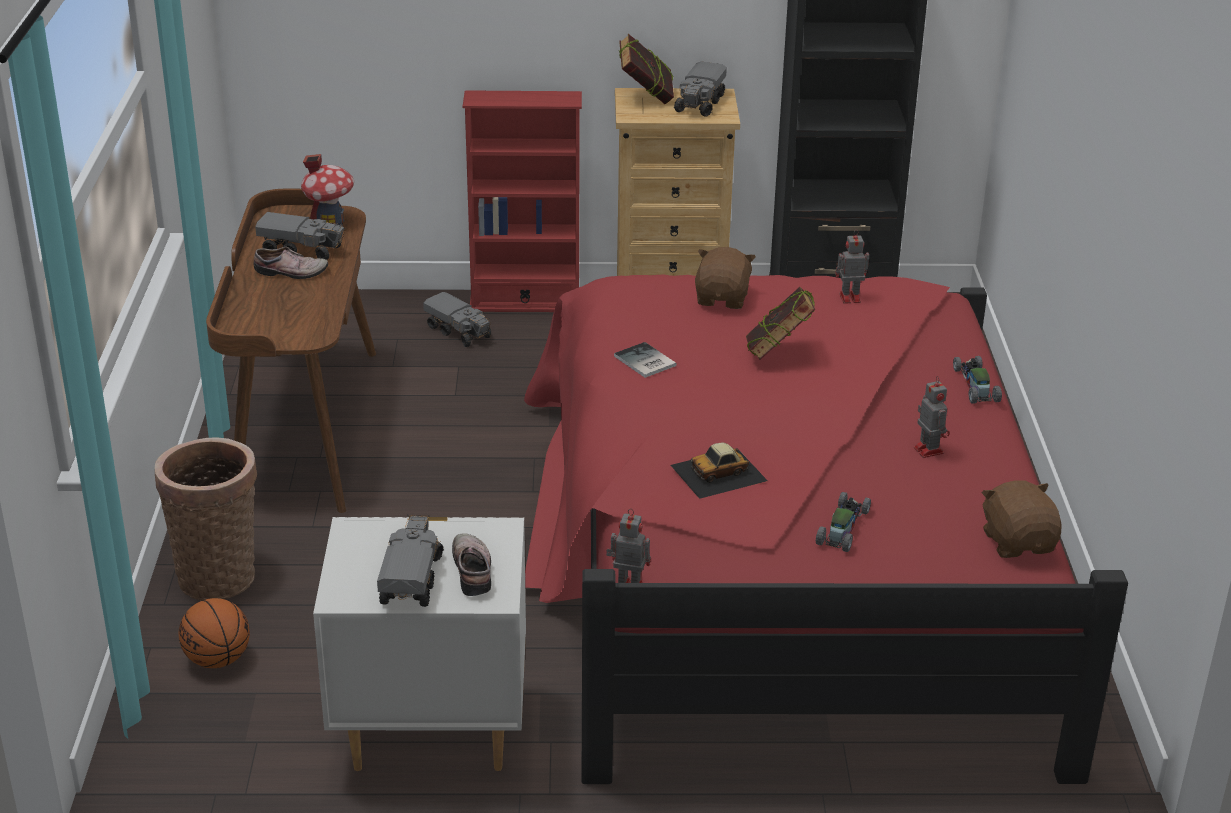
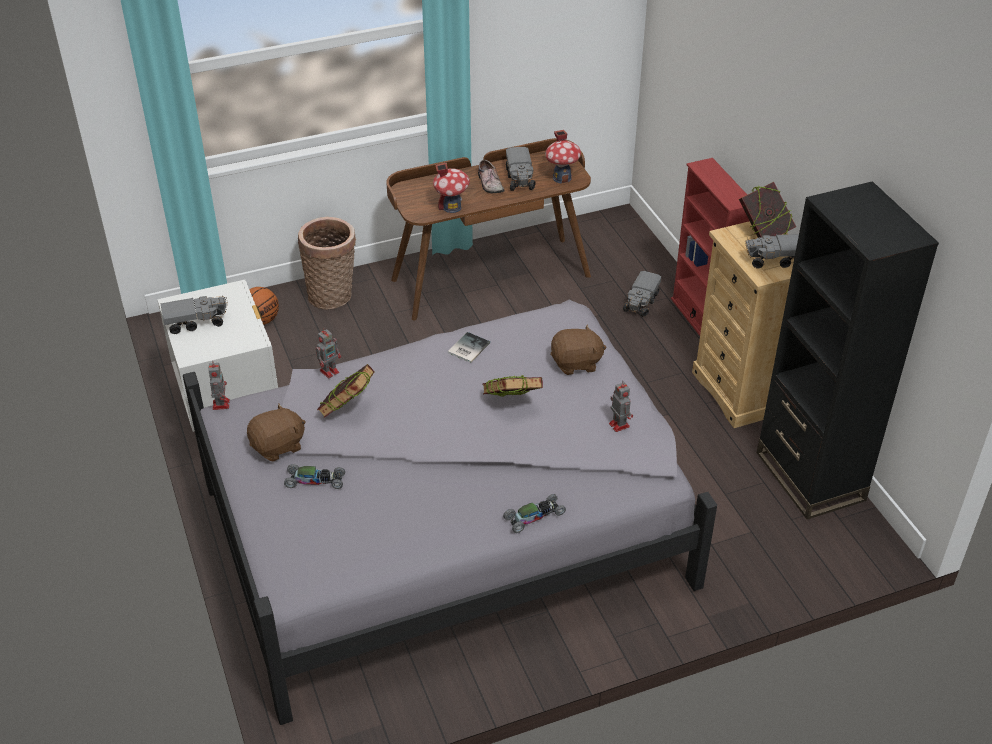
camera: 70 degrees right, 10 degrees up
shoe [452,533,491,596] -> none
red bed [524,274,1128,784] -> grey bed [183,300,717,725]
toy car [671,443,768,499] -> book [317,364,374,418]
toy robot [914,376,950,458] -> toy robot moved to [316,327,341,378]
brown plush toy [982,480,1062,558] -> brown plush toy moved to [247,403,306,462]
none -> toy house [433,163,470,213]

